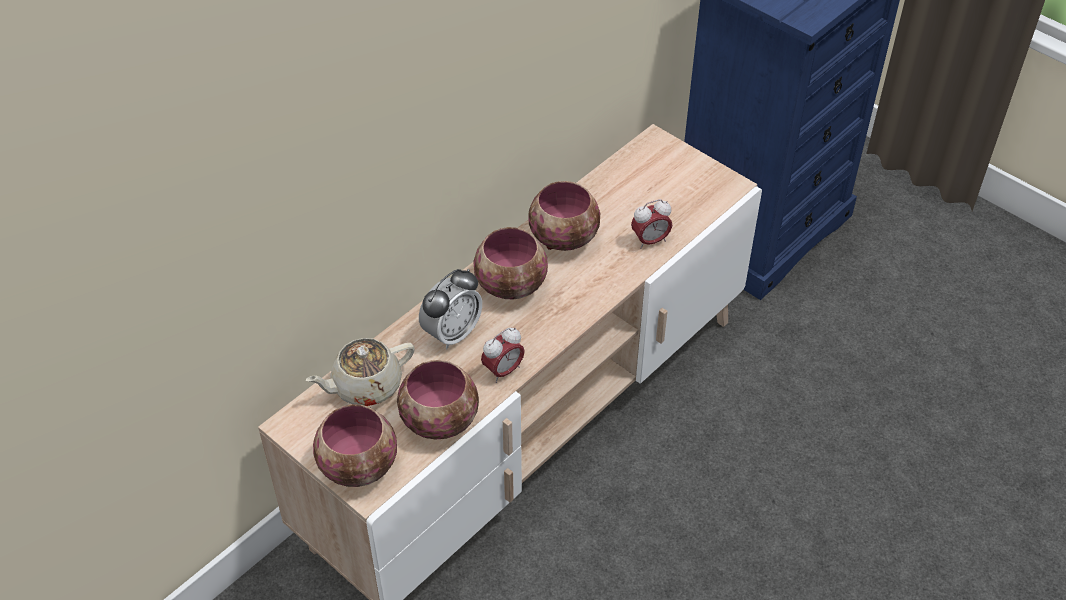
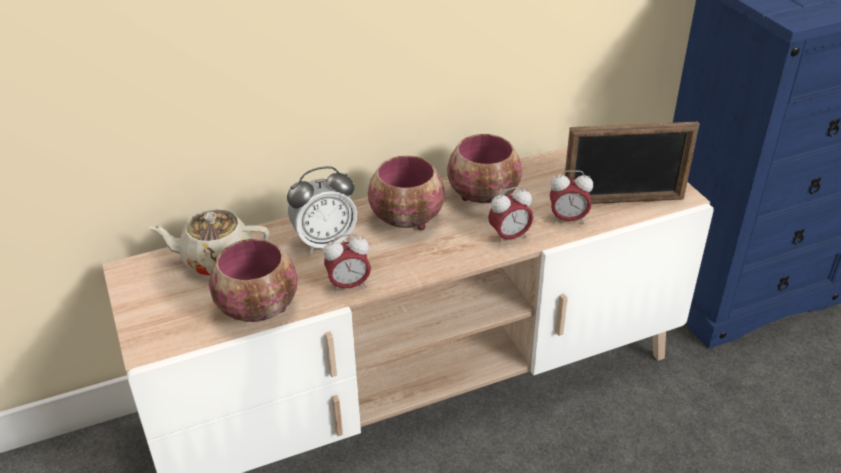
camera: 25 degrees right, 10 degrees down
bowl [313,404,397,487] -> none
none -> alarm clock [488,186,533,245]
none -> picture frame [565,122,700,204]

